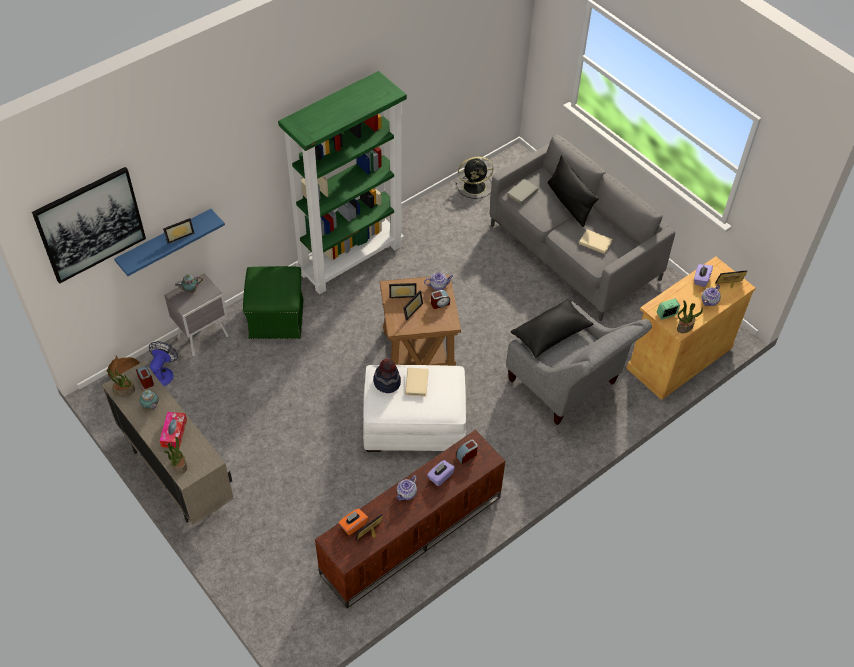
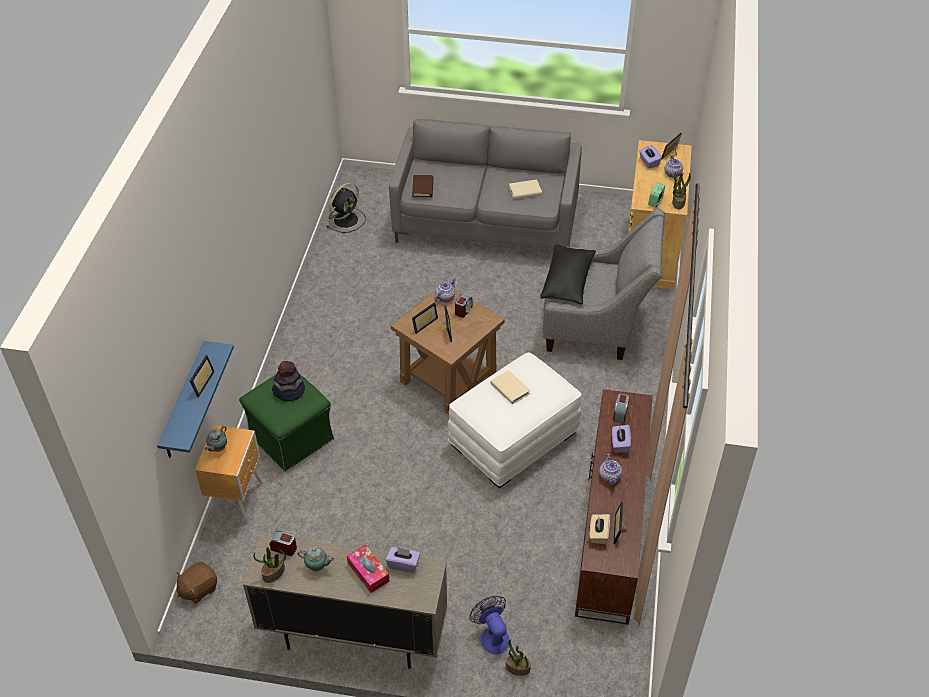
camera: 40 degrees left, 5 degrees down
picture [32,167,146,284] -> none
fan [149,341,178,386] -> fan moved to [469,596,510,654]
potted plant [163,437,187,473] -> potted plant moved to [506,639,531,676]
grey nightstand [164,273,229,356] -> brown nightstand [195,425,263,524]
green bookcase [278,71,407,294] -> none
orange tissue box [339,508,368,535] -> beige tissue box [590,514,610,544]
hat [373,358,401,393] -> hat moved to [272,361,305,401]
grey book [507,179,538,204] -> brown book [412,175,433,197]
black pillow [548,155,599,227] -> none
none -> purple tissue box [386,547,420,573]

